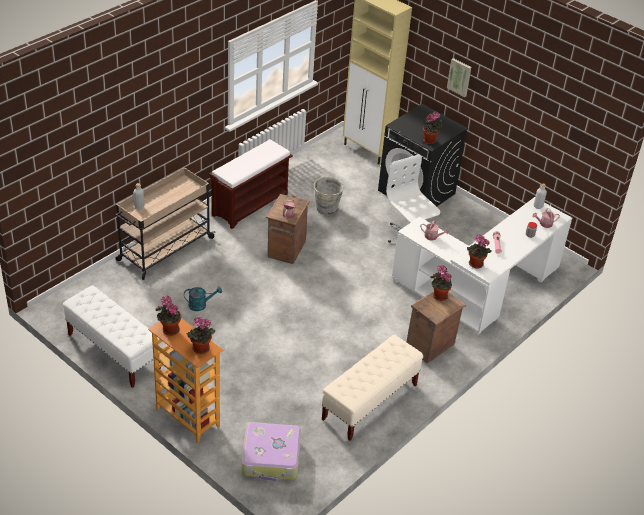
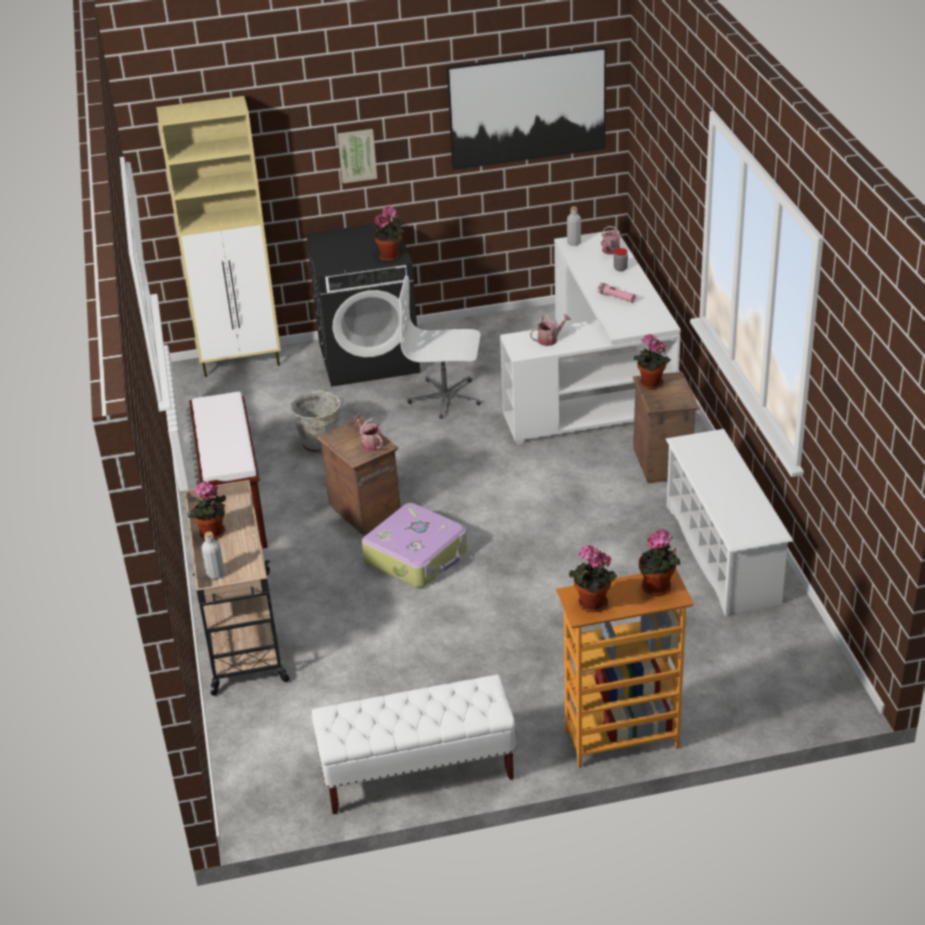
camera: 50 degrees left, 5 degrees down
turquoise watering can [184,286,222,311] -> none
suitcase [242,422,301,481] -> suitcase moved to [362,503,468,588]
beige bench [322,335,423,441] -> white shoe rack [666,429,793,617]
potted plant [467,235,492,269] -> potted plant moved to [188,481,226,540]
none -> picture [447,46,606,170]

